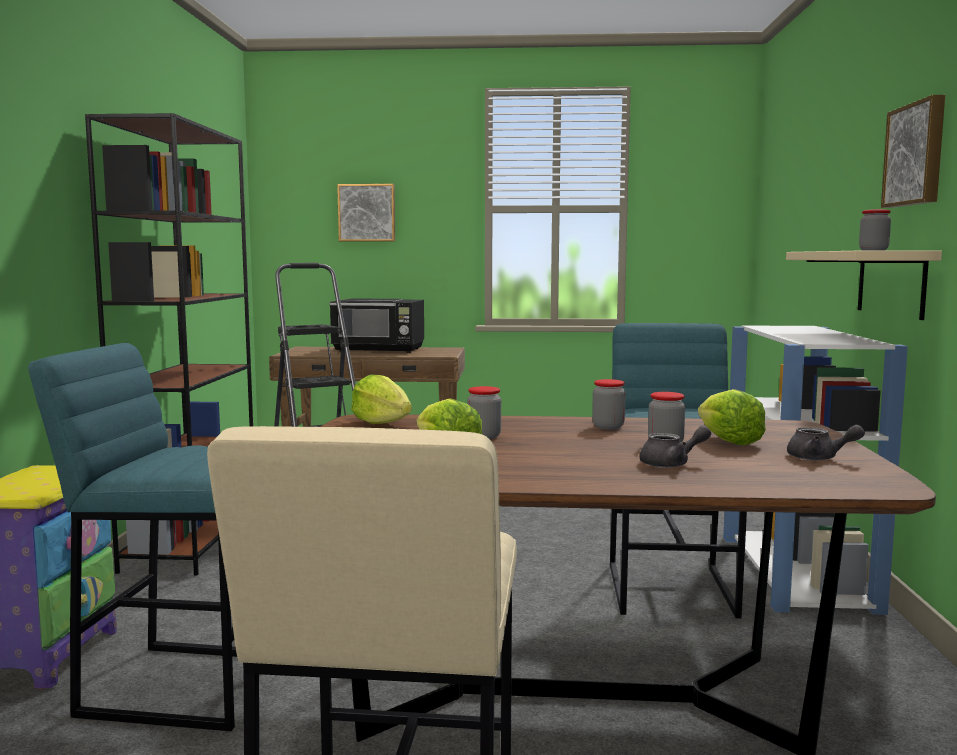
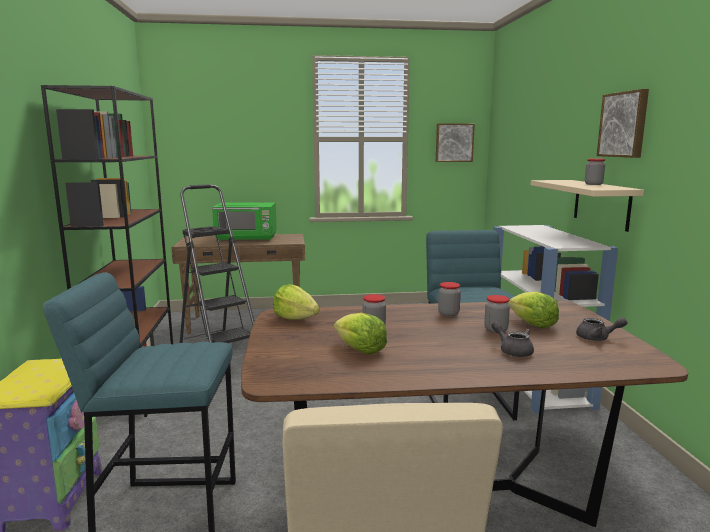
camera: 10 degrees left, 5 degrees up
black microwave [329,298,424,353] -> green microwave [212,202,277,241]
picture [337,184,395,242] -> picture moved to [436,123,475,162]
grey teapot [640,425,711,468] -> grey teapot turned 105 degrees counterclockwise [491,321,534,357]

